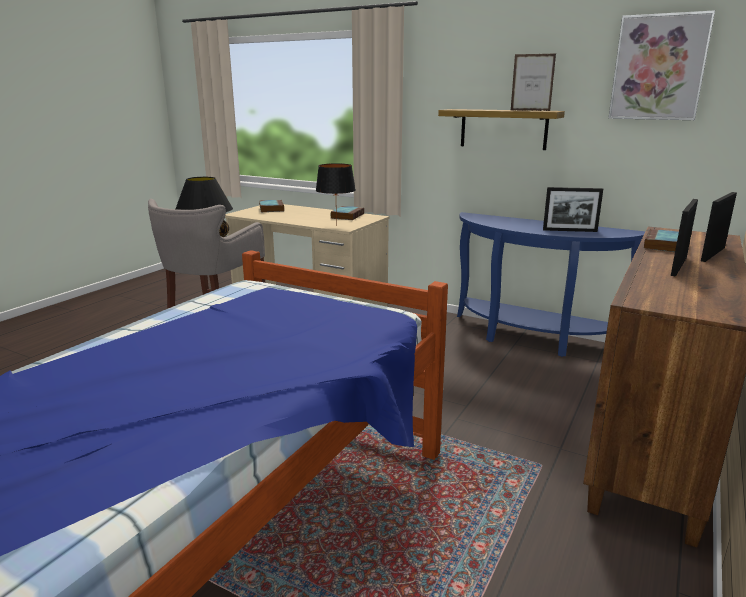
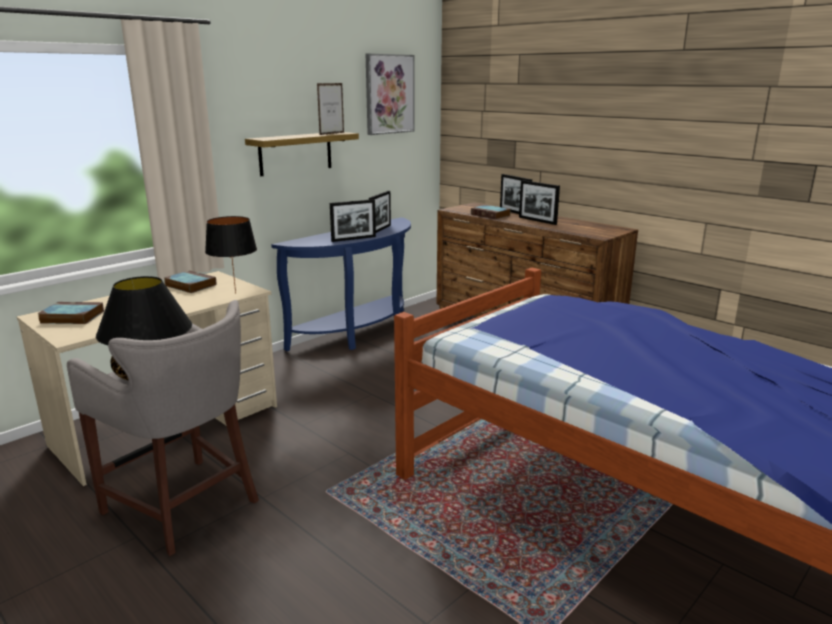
camera: 75 degrees left, 0 degrees up
none -> picture frame [330,199,376,242]

